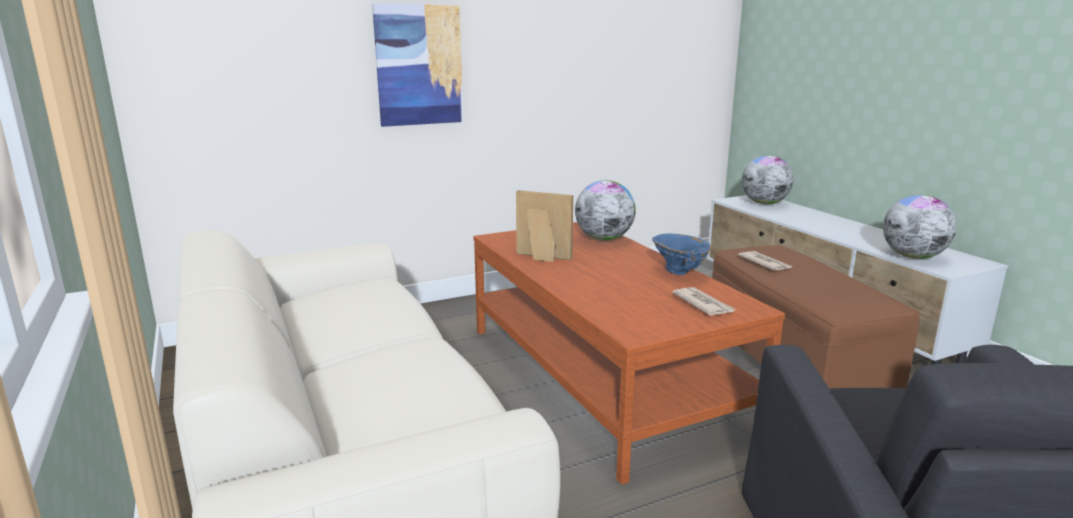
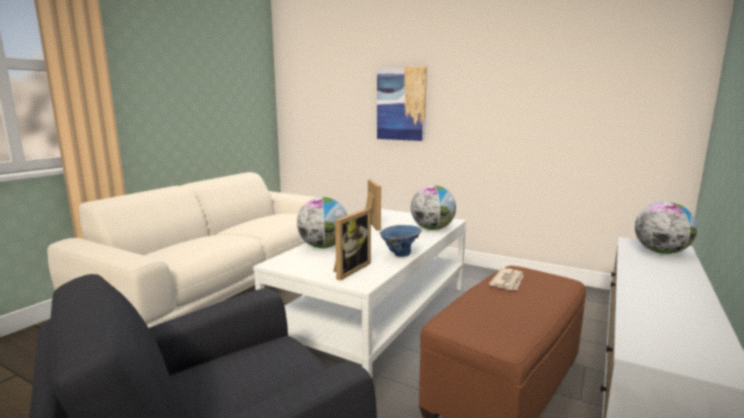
camera: 55 degrees right, 5 degrees down
brown coffee table [473,222,785,485] -> white coffee table [253,209,466,378]
newspaper [672,287,737,315] -> picture frame [333,208,371,280]
globe [883,195,956,259] -> globe moved to [297,197,347,248]

